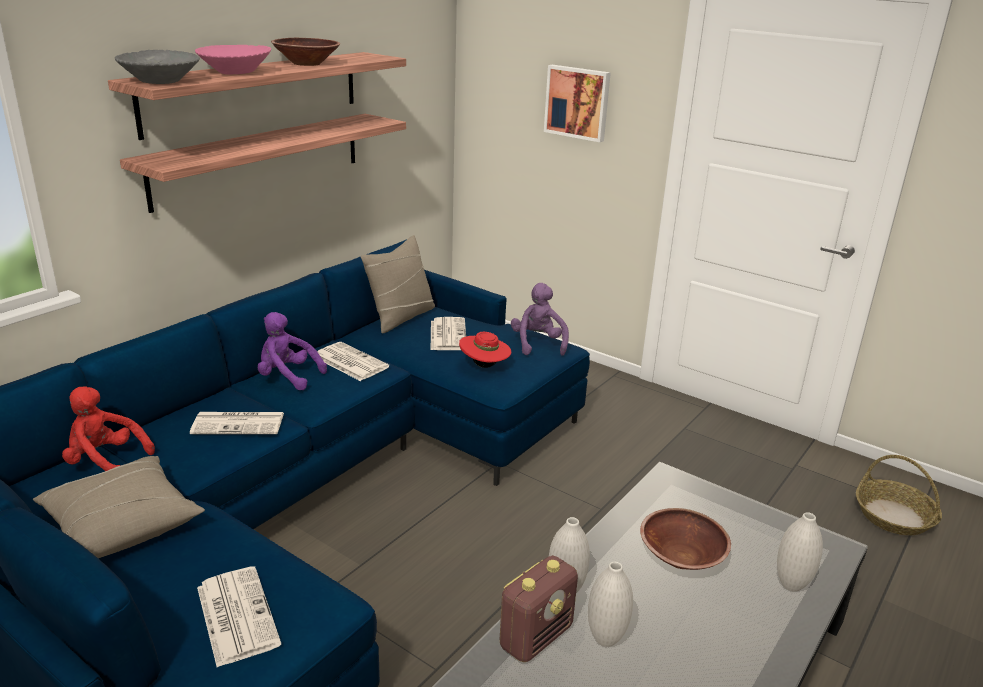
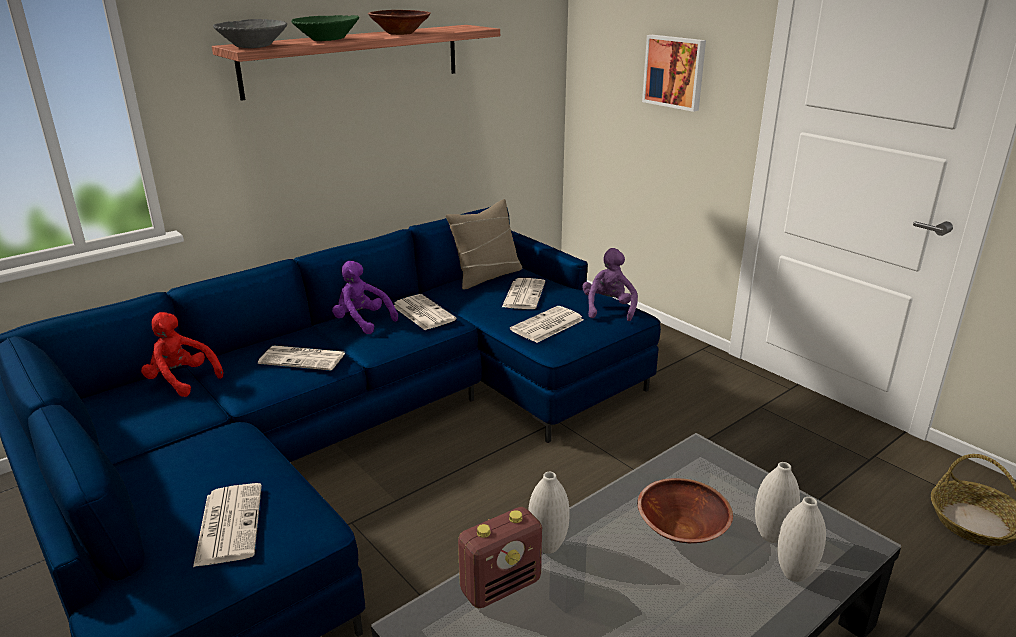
camera: 15 degrees right, 0 degrees up
beige pillow [33,456,205,558] -> none
shelf [120,114,406,213] -> none
pink bowl [195,45,271,74] -> green bowl [291,15,359,41]
red hat [459,332,511,368] -> newspaper [510,306,584,343]
white vase [588,562,633,647] -> white vase moved to [755,462,800,543]

